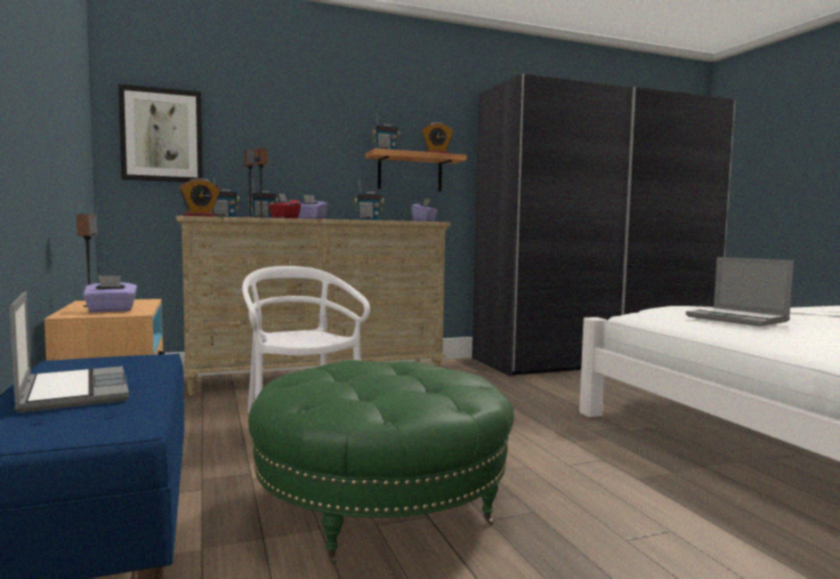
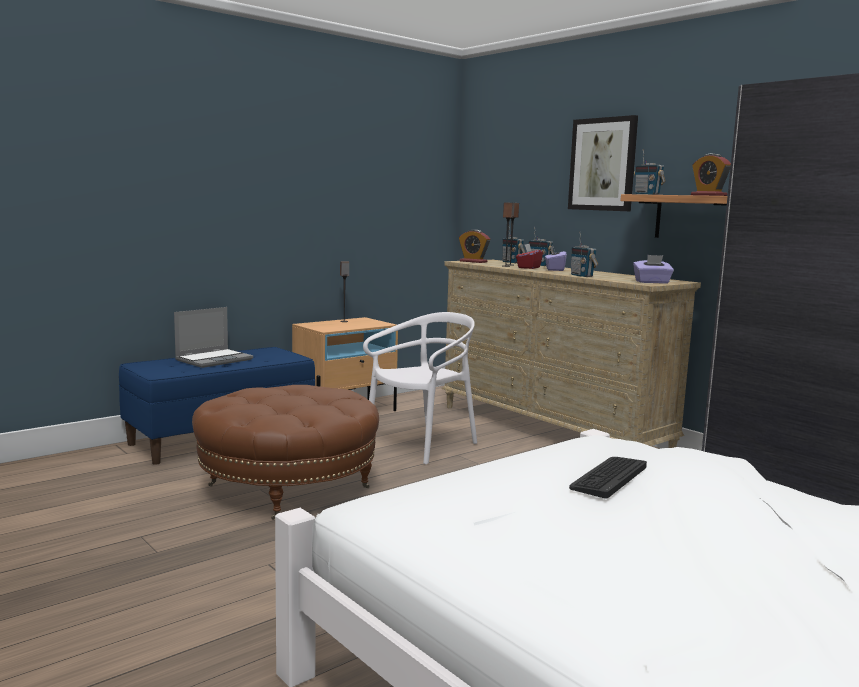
camera: 70 degrees right, 5 degrees up
purple tissue box [83,275,137,312] -> none
picture [118,84,203,182] -> picture moved to [568,115,638,211]
green ottoman [248,360,514,564] -> brown ottoman [192,385,379,520]
laptop [686,257,794,326] -> keyboard [569,457,647,499]

